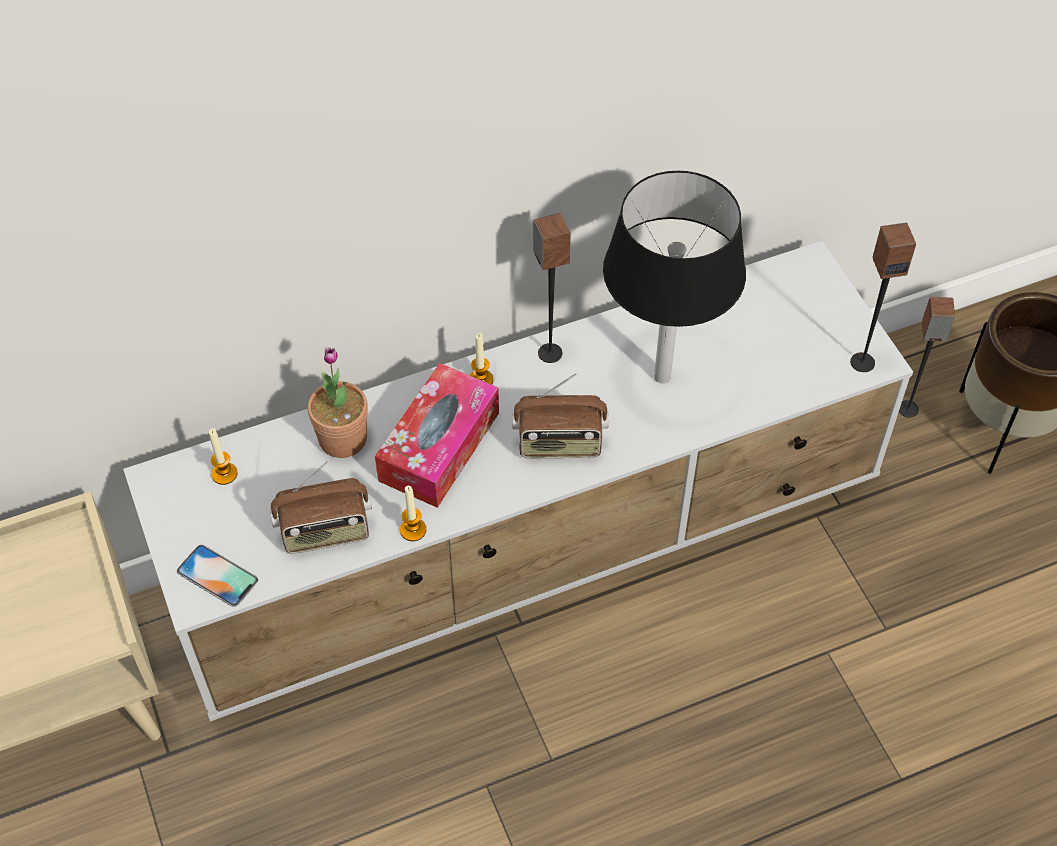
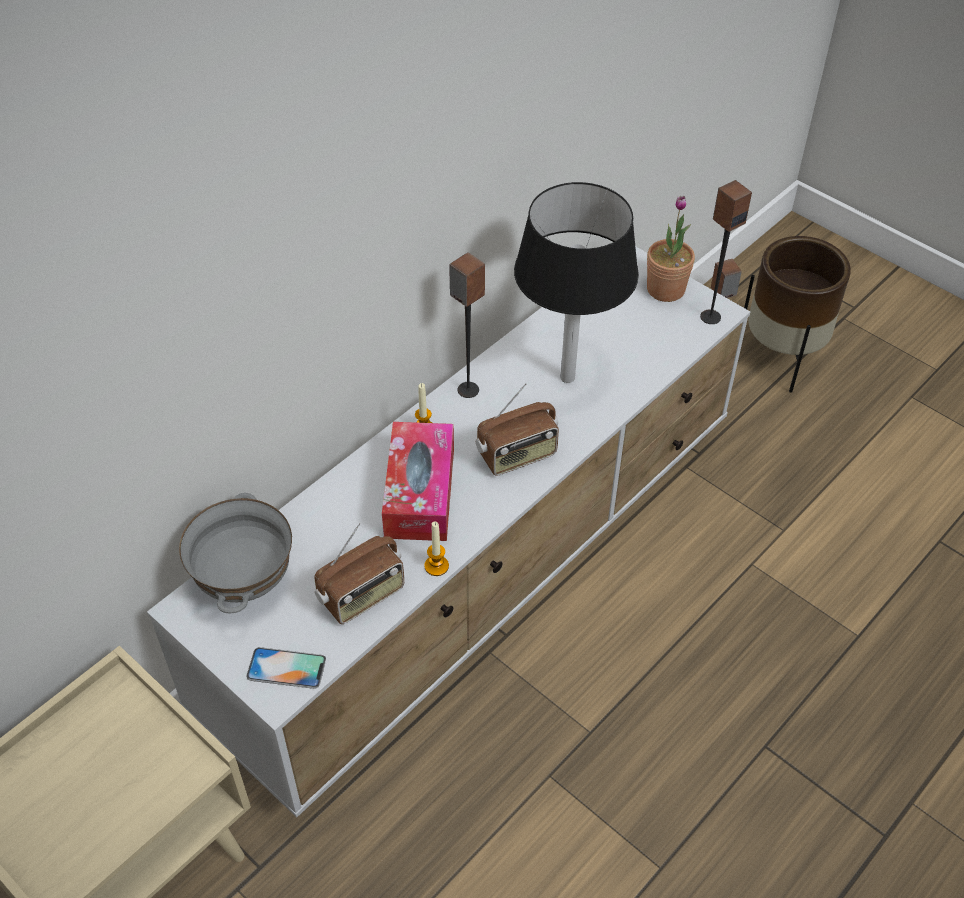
camera: 25 degrees left, 5 degrees down
candle [209,428,238,485] -> grey bowl [179,493,292,614]
potted plant [308,347,368,458] -> potted plant moved to [647,196,695,302]

